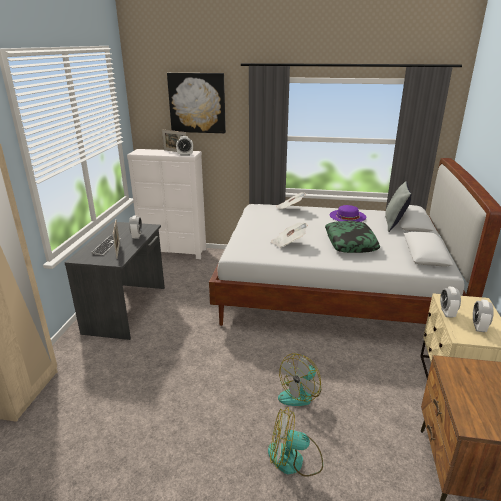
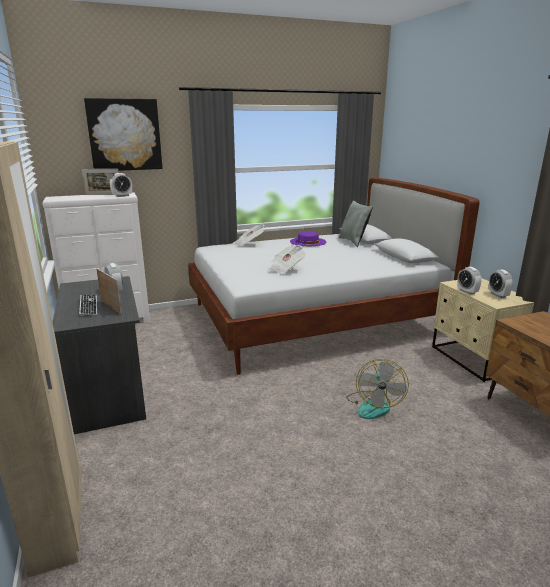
camera: 30 degrees left, 5 degrees down
fan [268,407,323,477] -> none
pillow [325,221,380,253] -> none

